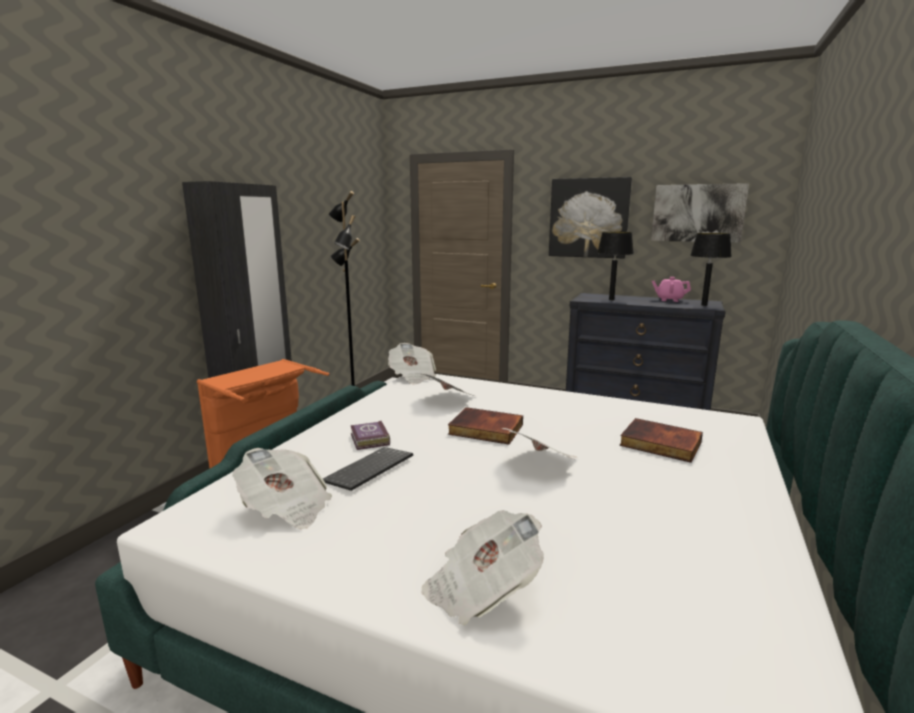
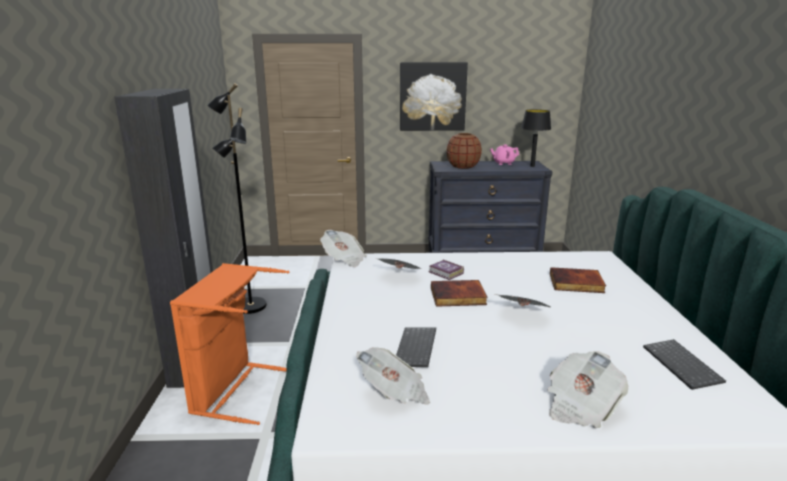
camera: 25 degrees left, 5 degrees up
book [350,421,390,450] -> book moved to [428,260,464,280]
black table lamp [597,232,634,300] -> brown vase [446,133,482,169]
picture [651,183,749,243] -> none
none -> keyboard [643,339,726,390]

